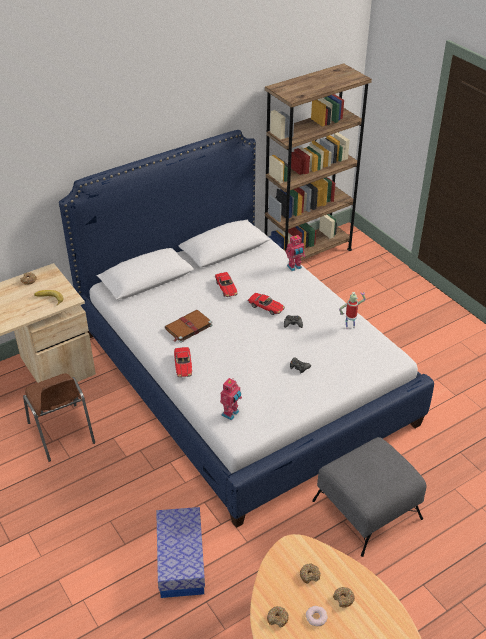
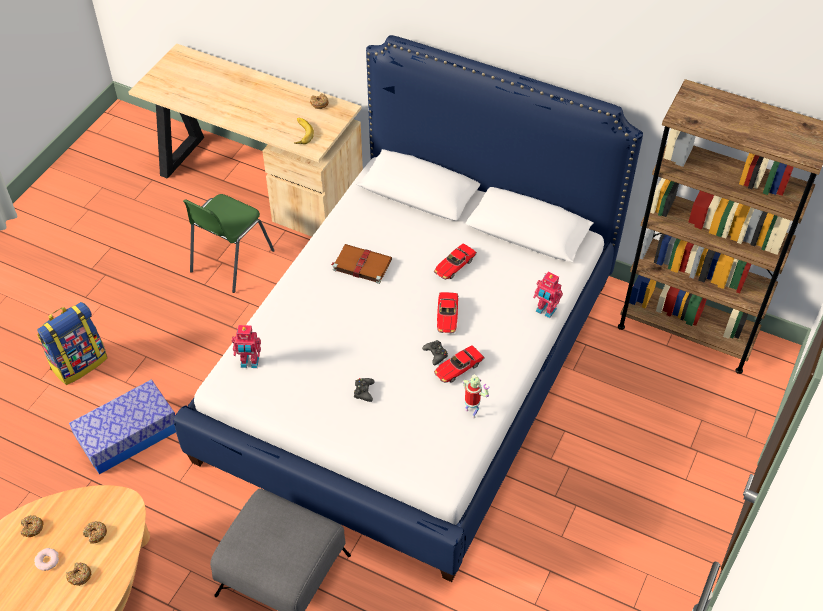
camera: 60 degrees right, 10 degrees up
brown chair [23,373,95,462] -> green chair [183,194,275,293]
toy car [174,347,192,378] -> toy car moved to [434,345,485,383]
none -> backpack [37,302,107,385]

